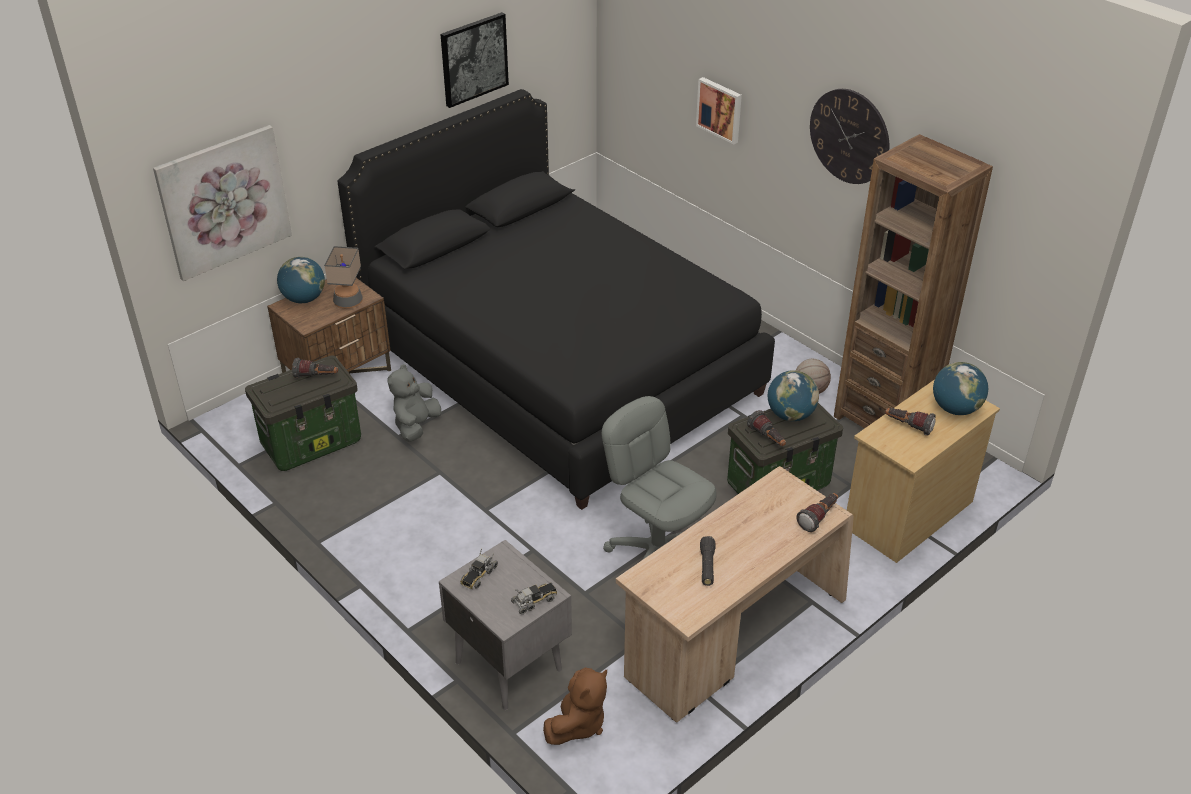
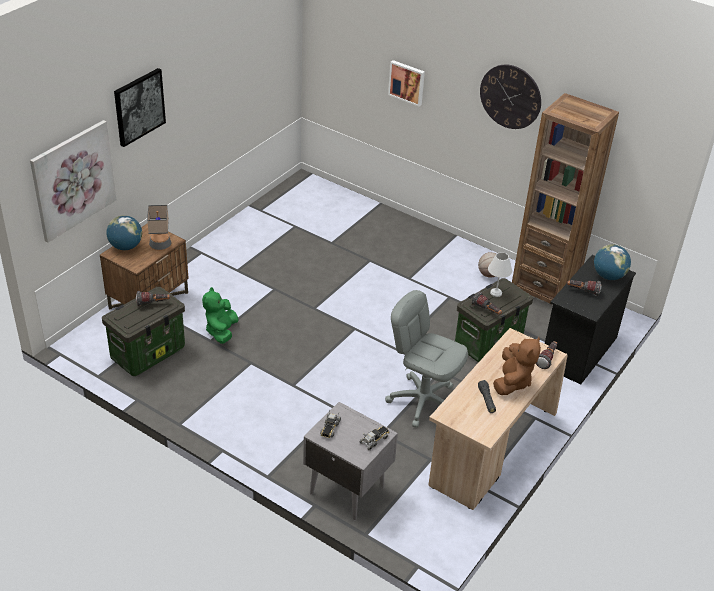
camera: 15 degrees left, 0 degrees up
black bed [338,89,775,510] -> none
grey plush toy [387,364,441,442] -> green plush toy [202,287,239,344]
picture [441,12,509,108] -> picture moved to [114,68,166,147]
brown plush toy [543,668,607,745] -> brown plush toy moved to [493,337,541,395]
globe [768,370,819,421] -> white table lamp [488,252,512,297]
beige dresser [847,380,1000,563] -> black dresser [545,255,636,385]

